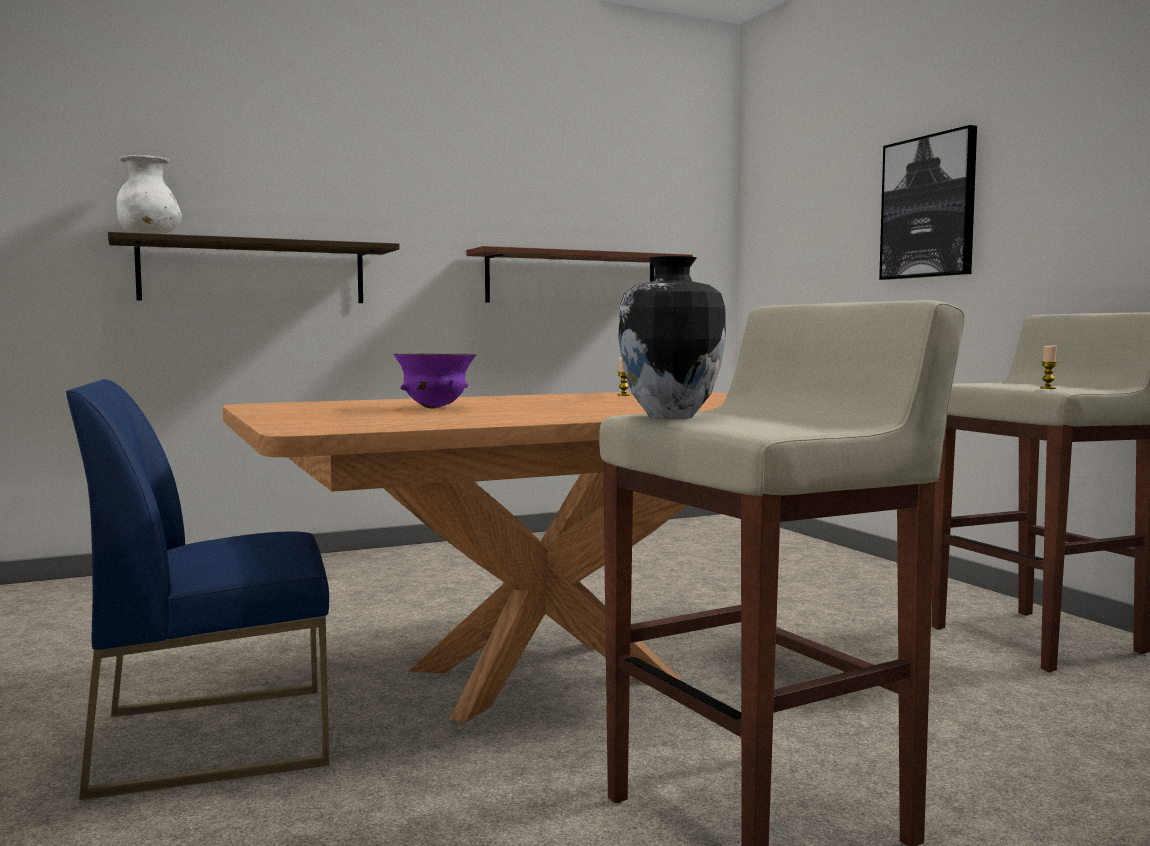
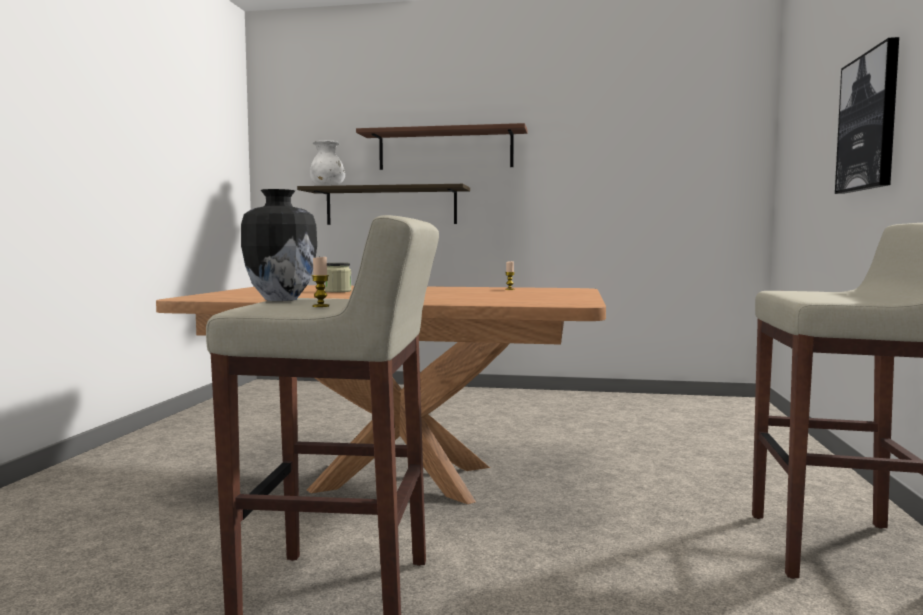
camera: 35 degrees right, 0 degrees up
blue chair [66,379,329,800] -> none
purple bowl [394,353,476,409] -> jar [325,263,352,292]
brown shelf [467,246,693,303] -> brown shelf moved to [356,123,527,170]
candle [1040,345,1057,389] -> candle moved to [312,257,329,307]

